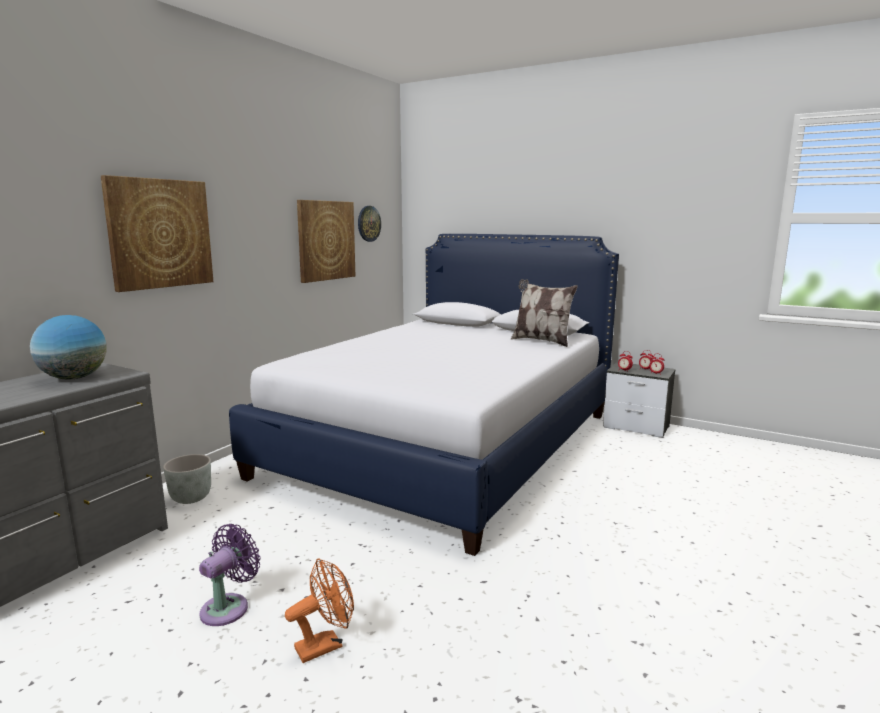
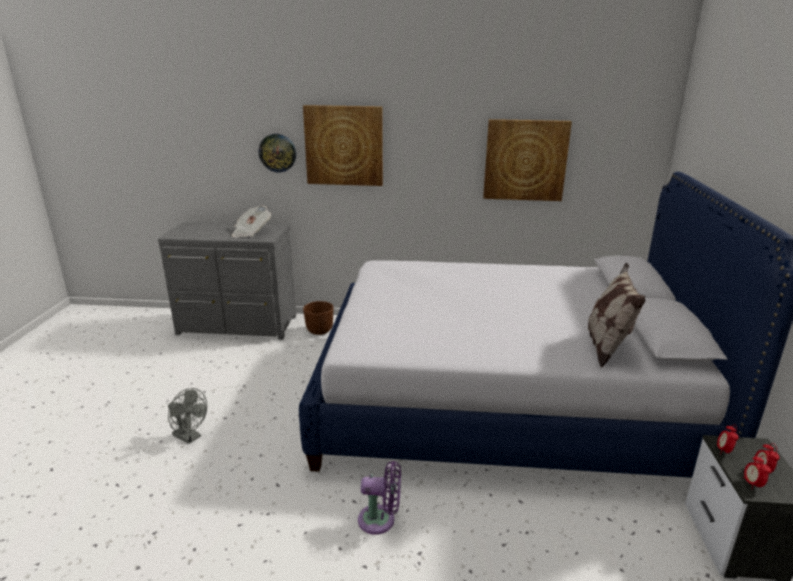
camera: 65 degrees right, 10 degrees up
globe [30,315,107,380] -> newspaper [231,206,271,237]
grey planter [163,454,211,504] -> brown planter [303,301,334,335]
purple fan [199,524,261,626] -> purple fan moved to [358,461,401,535]
orange fan [285,558,354,663] -> grey fan [168,388,207,444]
wall clock [358,206,381,242] -> wall clock moved to [259,134,296,172]

